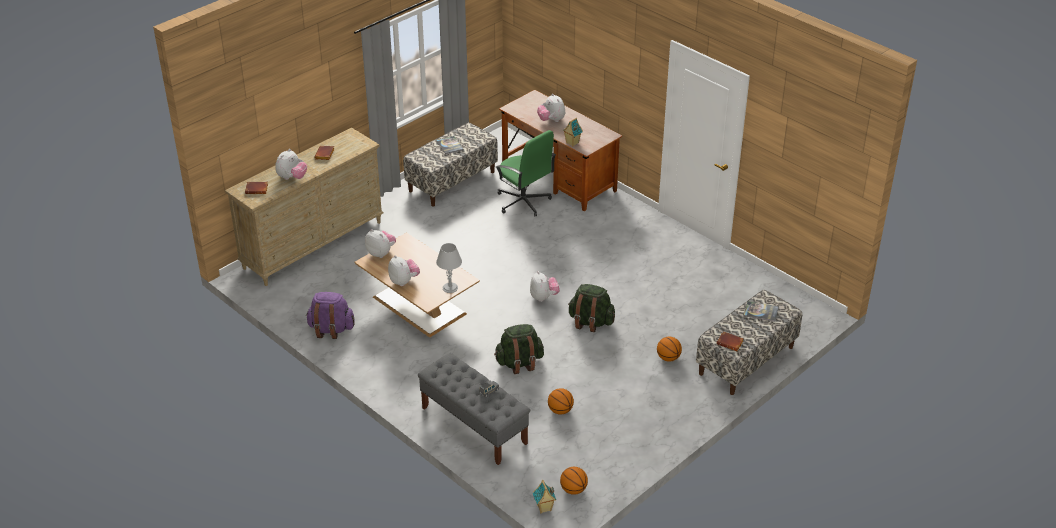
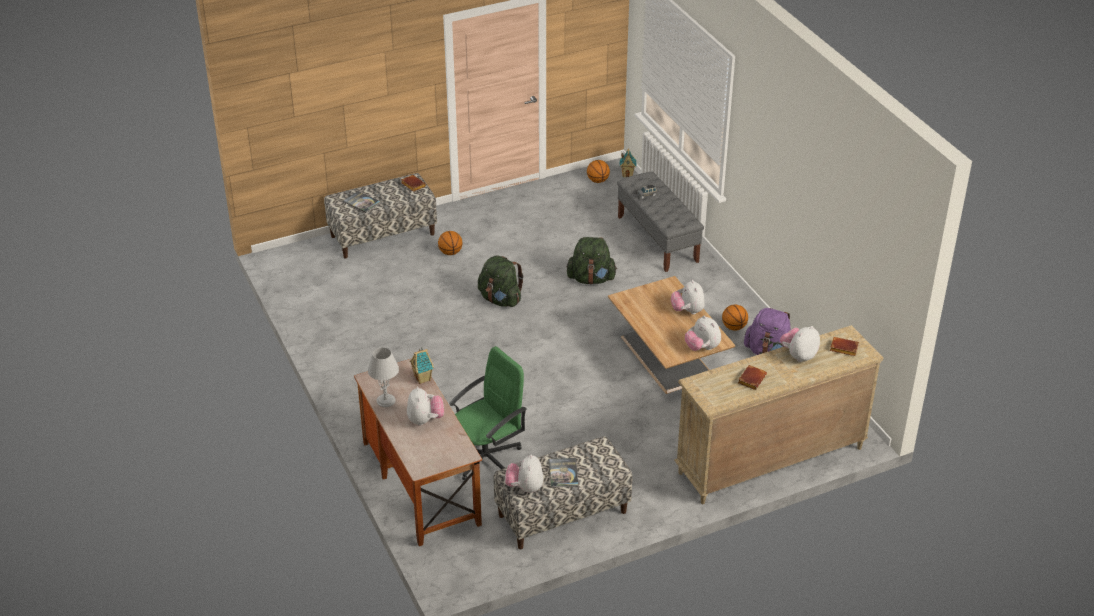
camera: 160 degrees left, 0 degrees up
grey table lamp [436,243,462,293] -> grey table lamp moved to [368,347,399,407]
green office chair [496,130,556,216] -> green office chair turned 75 degrees clockwise [449,346,527,481]
plush toy [530,271,560,302] -> plush toy moved to [505,454,543,493]
basketball [548,388,574,415] -> basketball moved to [722,305,748,331]

